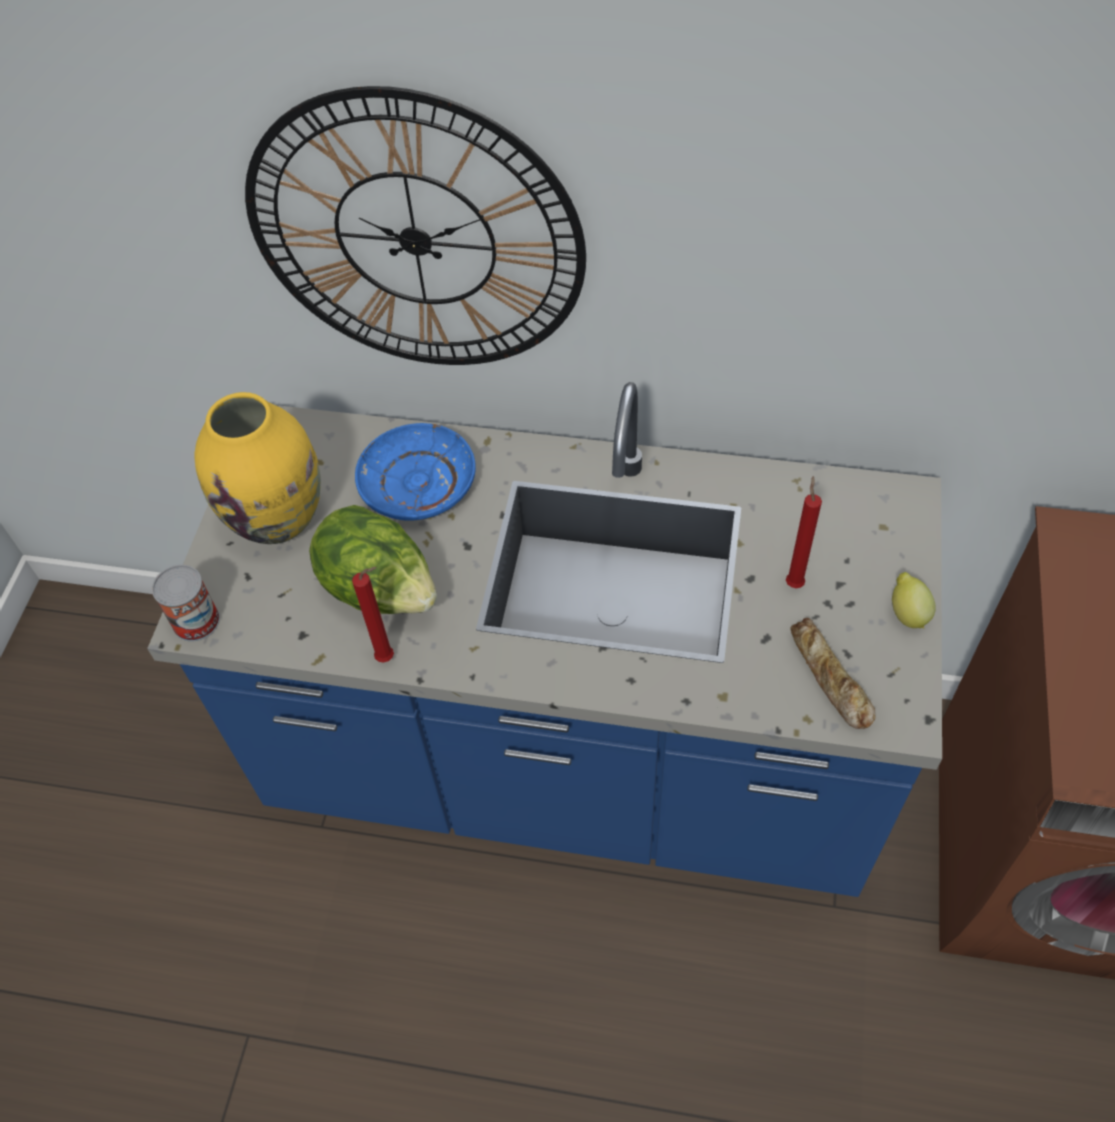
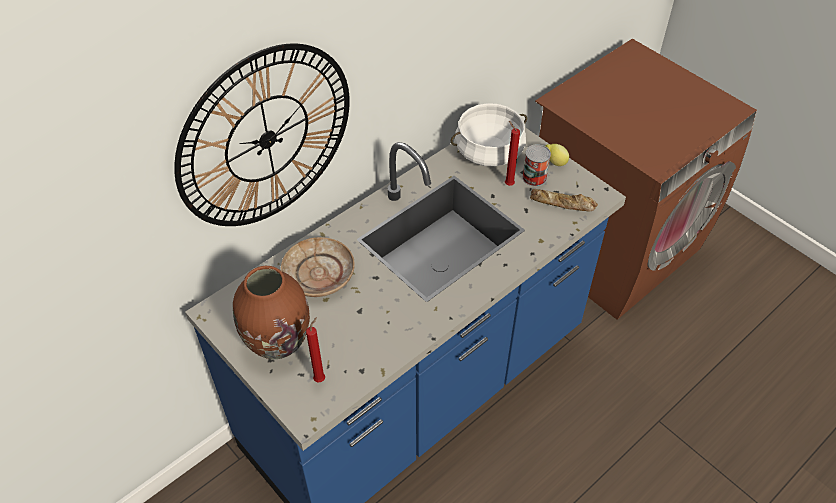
camera: 55 degrees left, 5 degrees down
can [152,565,220,642] -> can moved to [522,144,551,187]
yellow vase [194,392,321,544] -> brown vase [233,266,310,359]
lettuce [309,505,437,614] -> none
red candle [352,567,394,663] -> red candle moved to [306,317,325,383]
blue plate [355,423,476,521] -> beige plate [281,237,355,297]
none -> white cooking pot [451,103,527,167]

